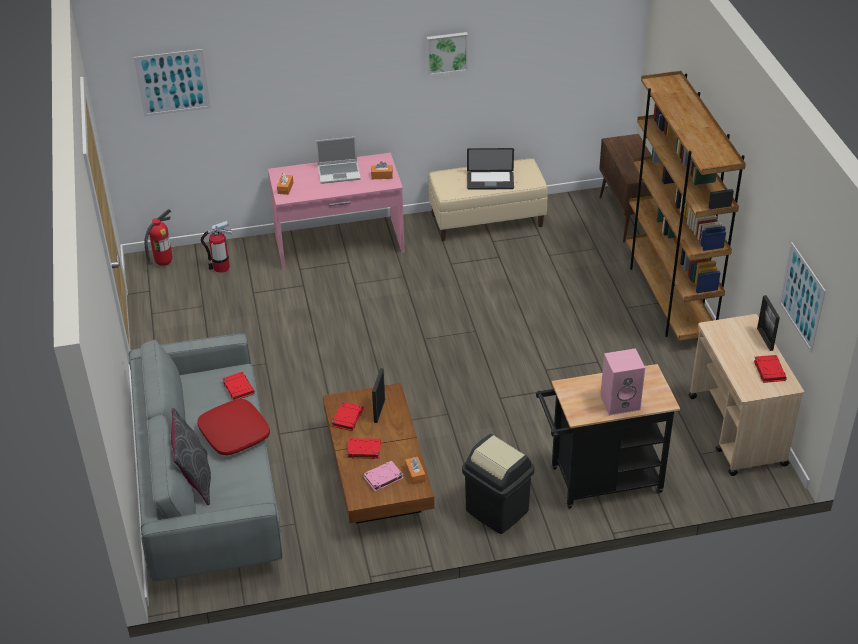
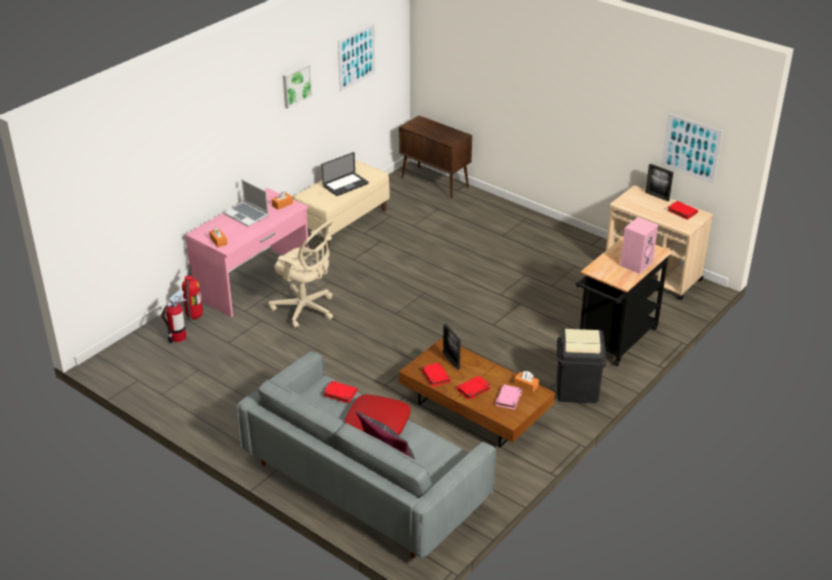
camera: 40 degrees left, 5 degrees down
picture [134,49,211,116] -> picture moved to [338,24,375,92]
fire extinguisher [144,209,172,266] -> fire extinguisher moved to [182,265,203,321]
laptop [316,137,361,184] -> laptop turned 90 degrees clockwise [224,179,269,227]
brown bookcase [626,71,746,341] -> none
none -> beige office chair [269,220,333,329]

